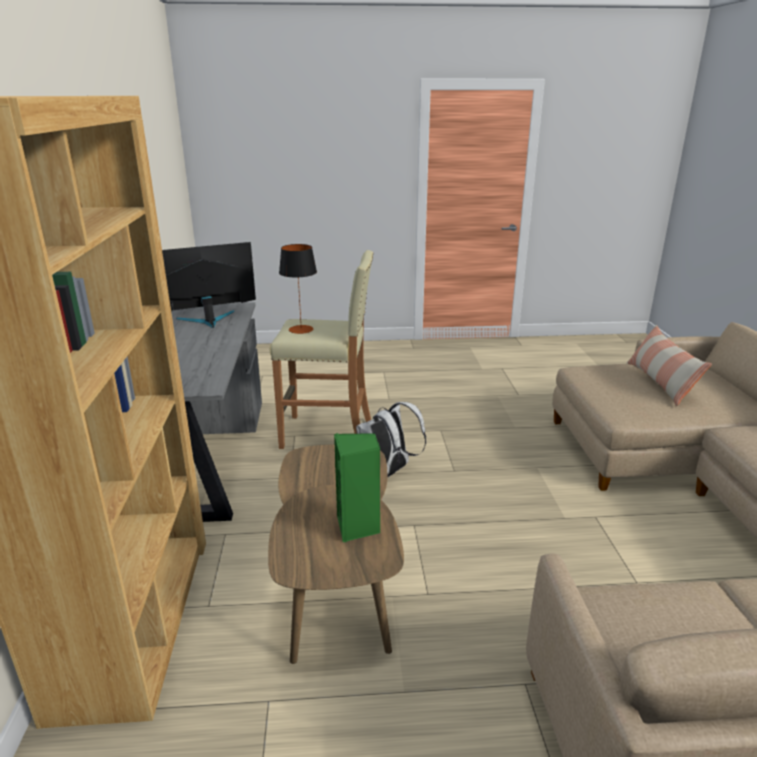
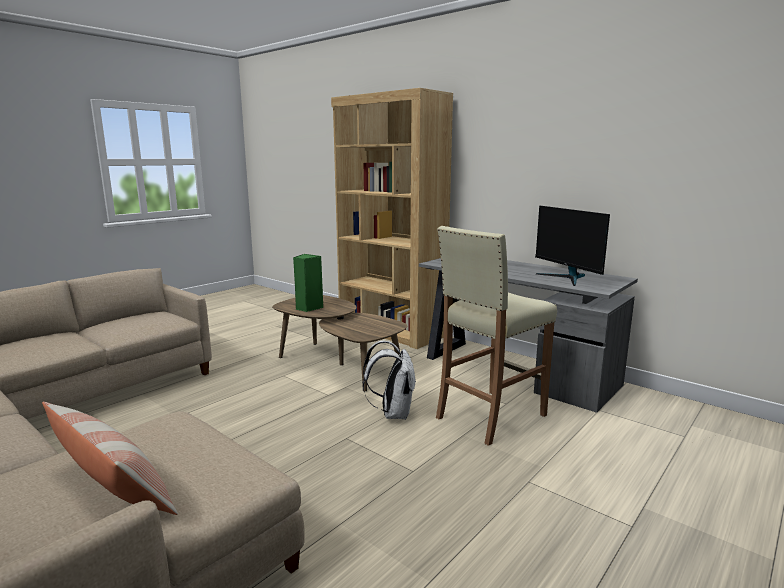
camera: 135 degrees right, 10 degrees down
monitor [162,242,256,328] -> monitor turned 135 degrees clockwise [535,206,610,286]
table lamp [279,244,317,334] -> none

